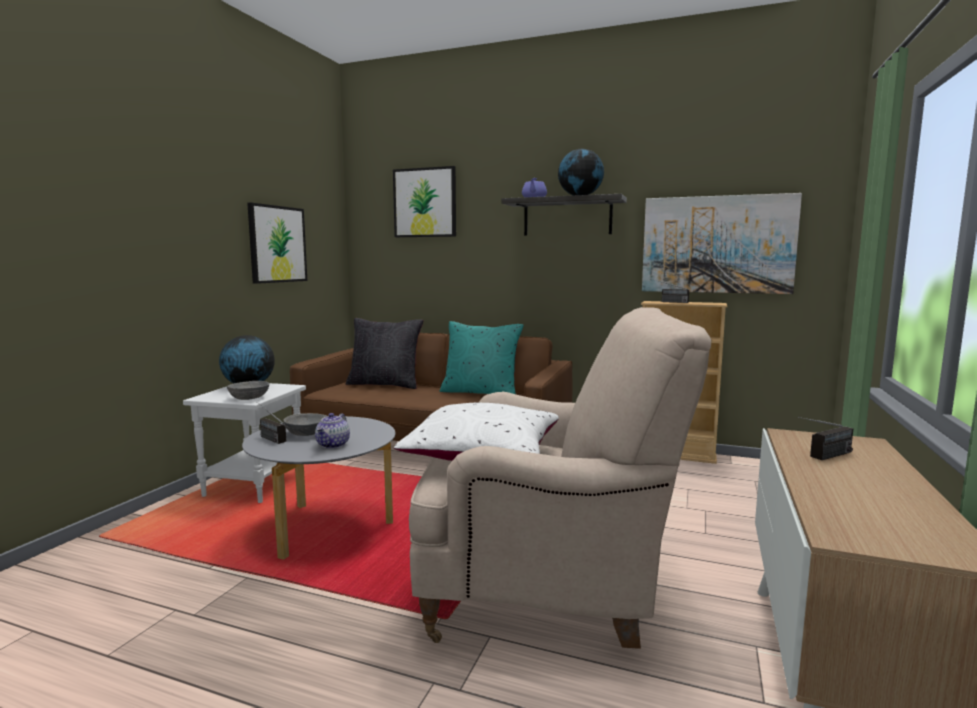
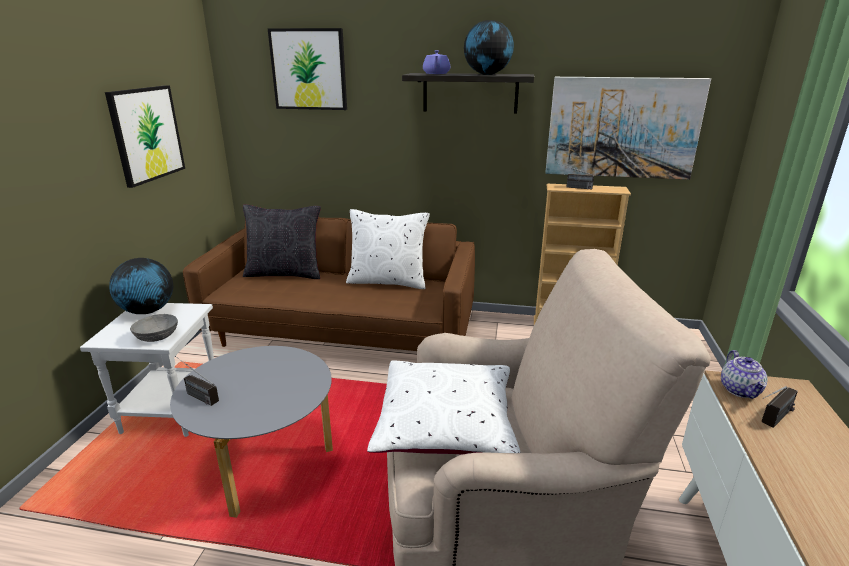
camera: 10 degrees left, 15 degrees up
grey bowl [283,413,328,436] -> none
teapot [315,413,350,448] -> teapot moved to [721,350,767,399]
turquoise pillow [440,321,524,394] -> white pillow [346,209,430,289]

